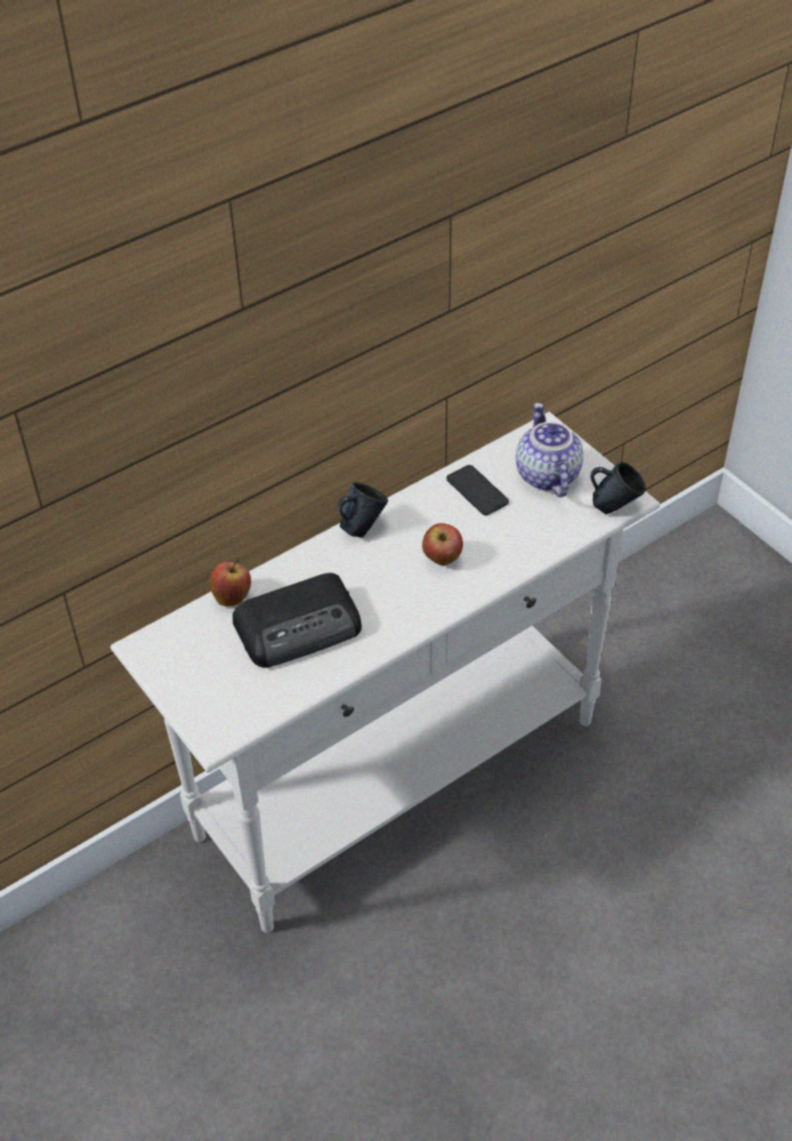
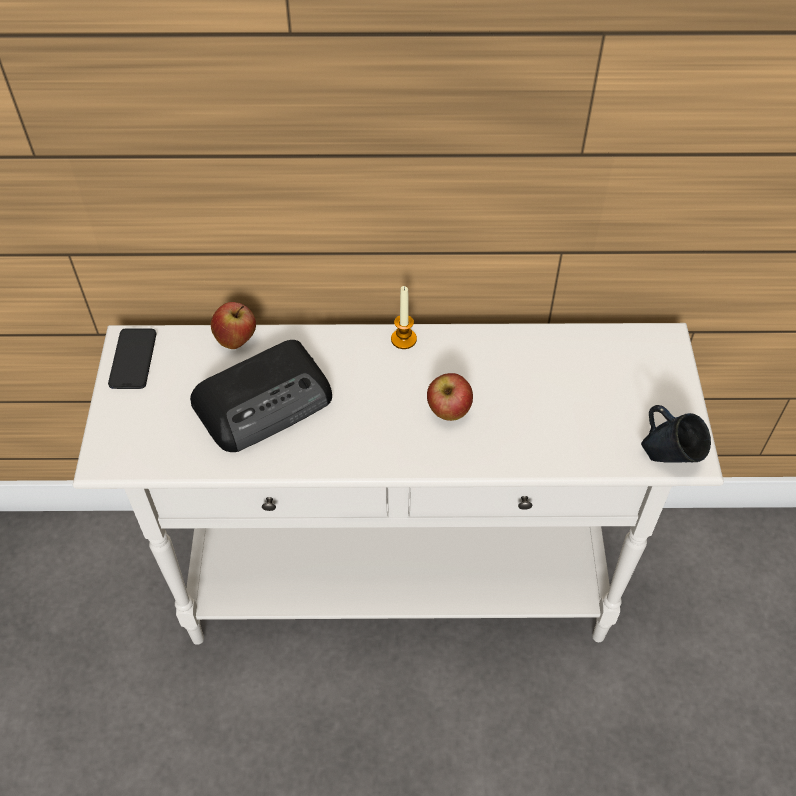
camera: 35 degrees right, 5 degrees up
radio [232,573,362,668] -> radio turned 45 degrees counterclockwise [190,340,332,452]
blue mug [337,482,388,538] -> candle [391,286,417,349]
phone [447,465,509,516] -> phone moved to [108,328,156,389]
teapot [516,403,583,497] -> none

